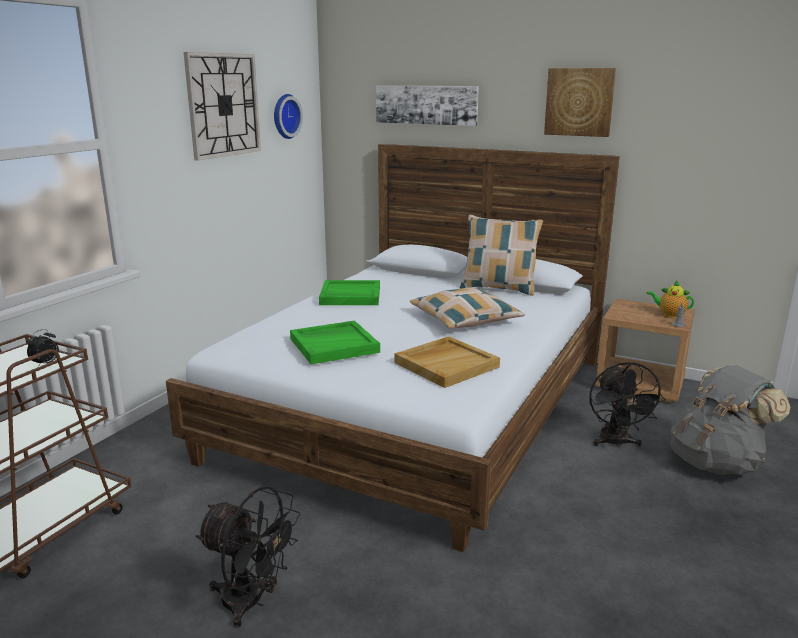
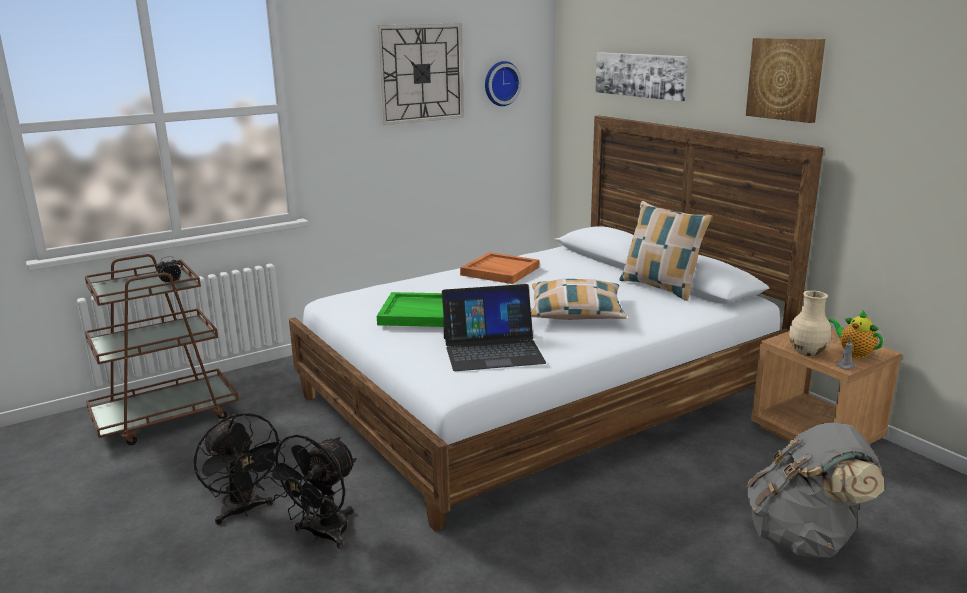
camera: 30 degrees right, 0 degrees up
green tray [319,280,380,305] -> orange tray [460,252,539,284]
beige tray [394,336,500,388] -> laptop [442,284,546,371]
black fan [589,362,665,448] -> black fan moved to [263,434,357,549]
none -> beige vase [789,291,831,356]

